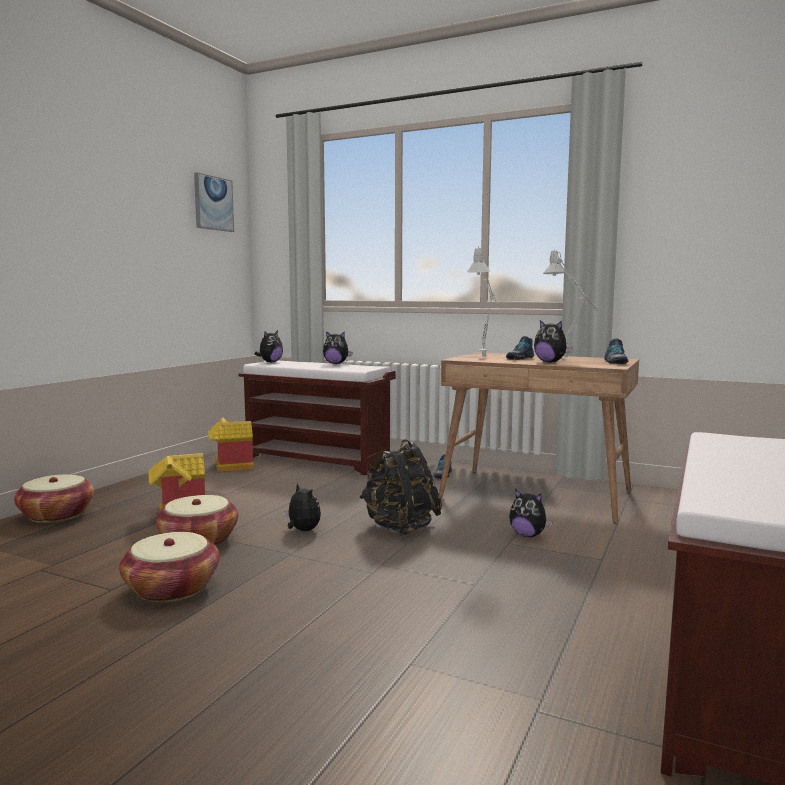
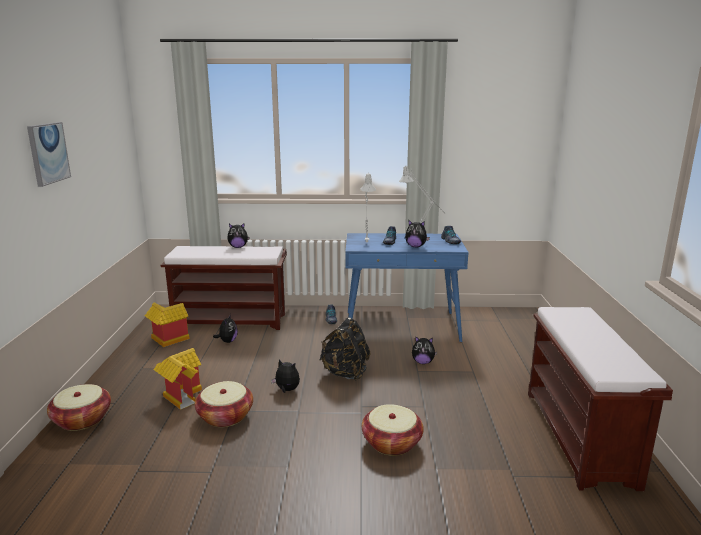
camera: 25 degrees left, 10 degrees up
basket [119,532,219,602] -> basket moved to [362,404,424,456]
picture [194,172,234,232] -> picture moved to [27,122,71,187]
plush toy [255,330,283,363] -> plush toy moved to [213,314,238,343]
brown desk [439,352,639,524] -> blue desk [345,233,469,342]

